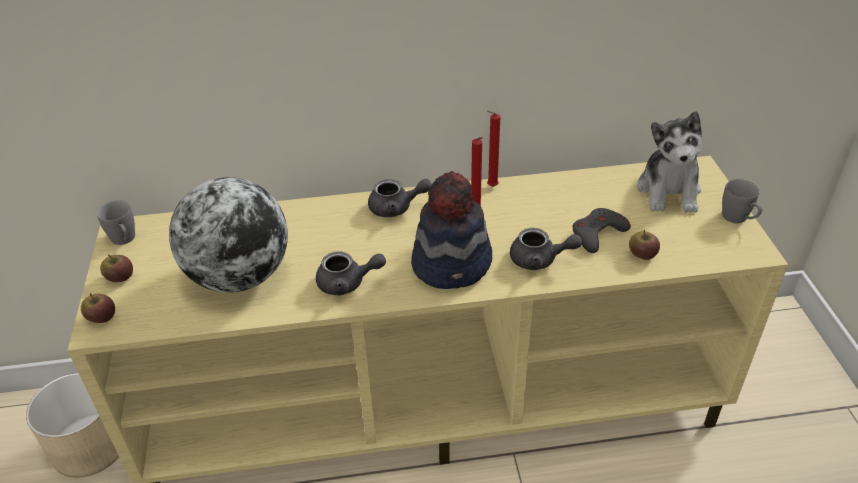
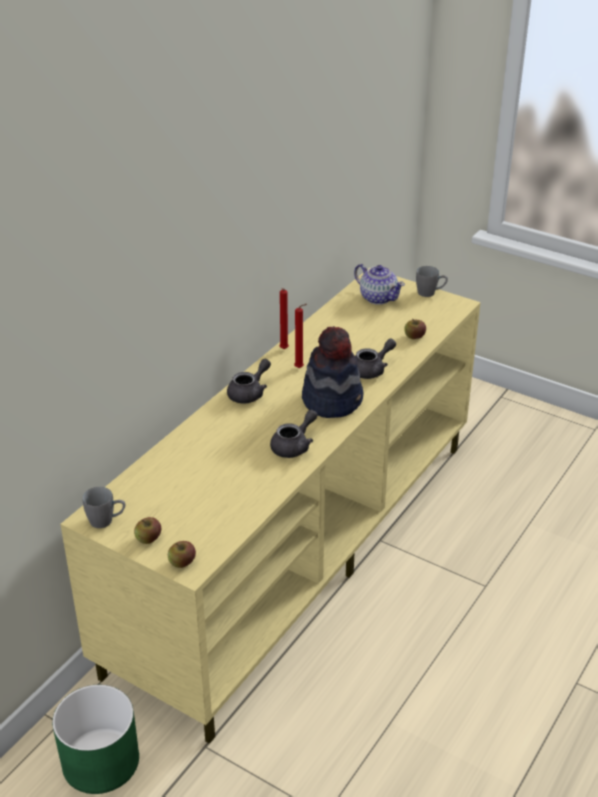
camera: 50 degrees left, 5 degrees down
beige planter [26,373,119,478] -> green planter [52,685,139,794]
globe [169,177,288,293] -> none
grey game controller [572,208,631,253] -> none
plush toy [637,111,702,213] -> teapot [354,264,405,305]

